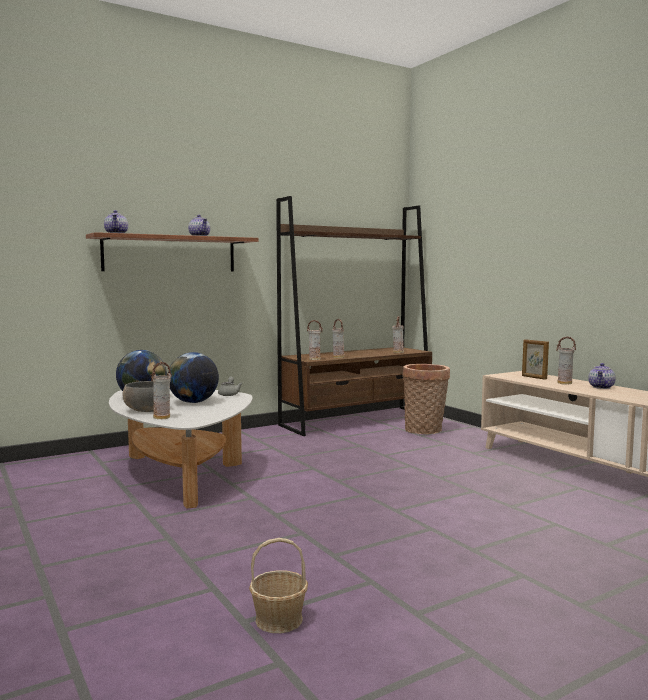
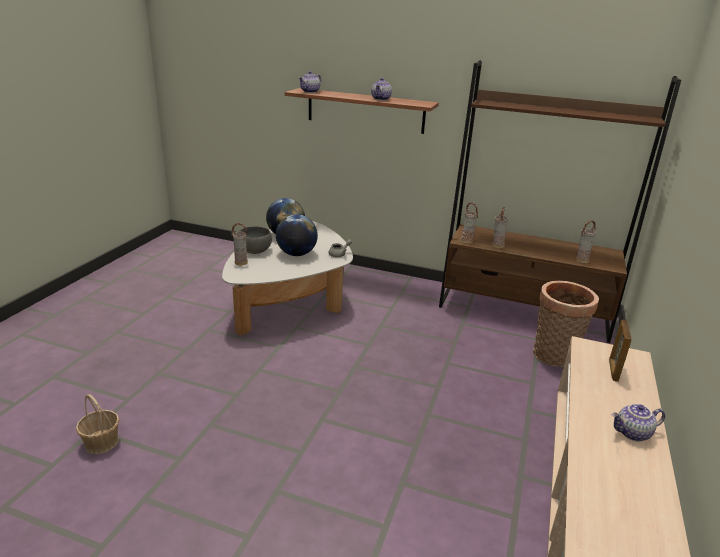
camera: 50 degrees right, 20 degrees up
vase [556,336,576,385] -> none

